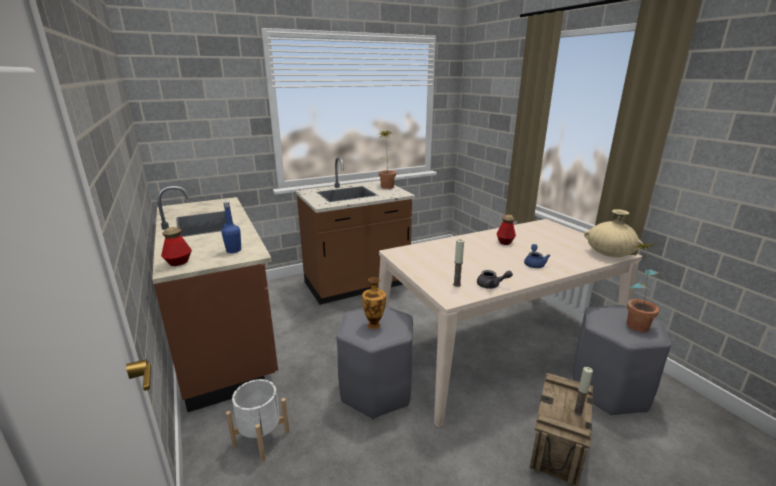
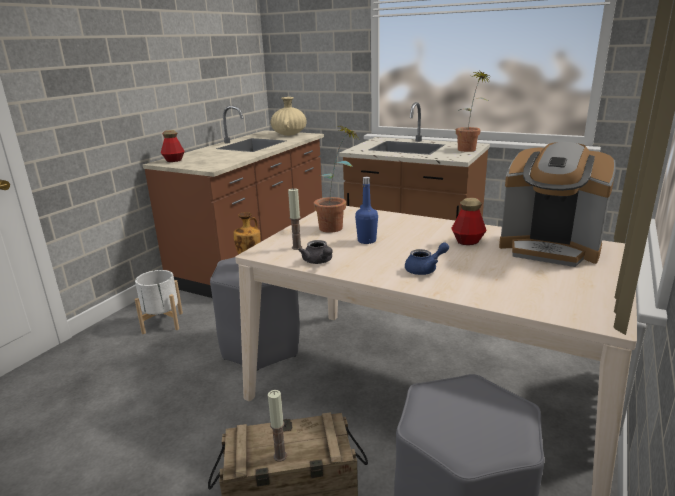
camera: 55 degrees right, 0 degrees up
blue bottle [221,201,241,253] -> blue bottle moved to [355,177,378,244]
beige vase [584,209,643,257] -> beige vase moved to [271,97,307,136]
potted plant [627,243,659,332] -> potted plant moved to [313,126,359,233]
none -> coffee machine [499,142,616,267]

